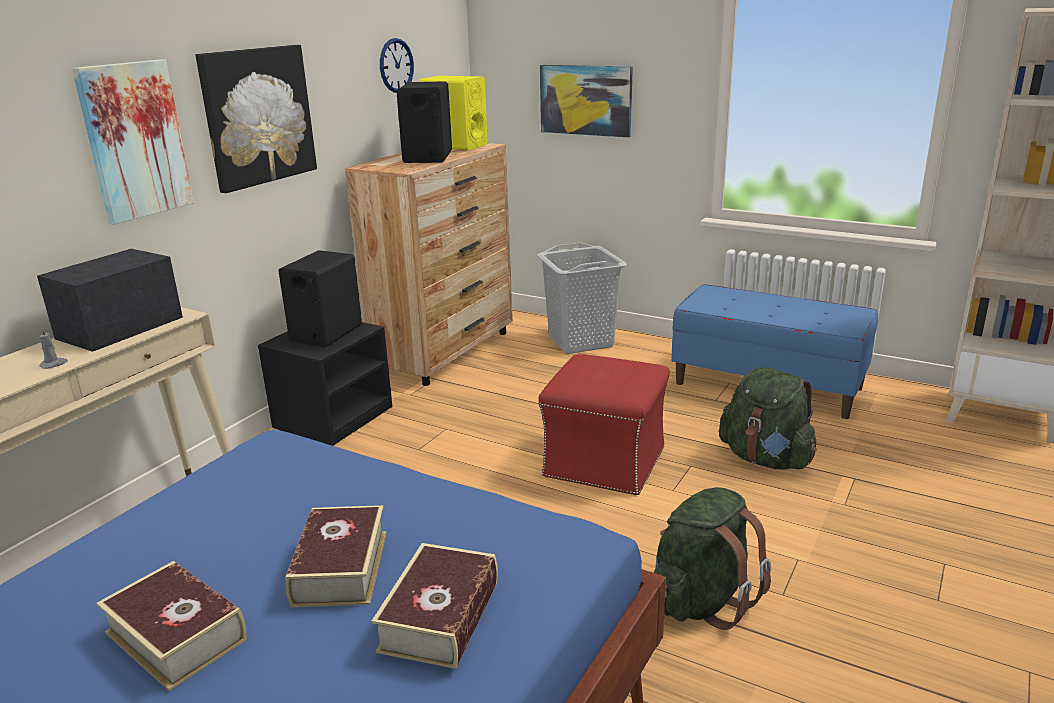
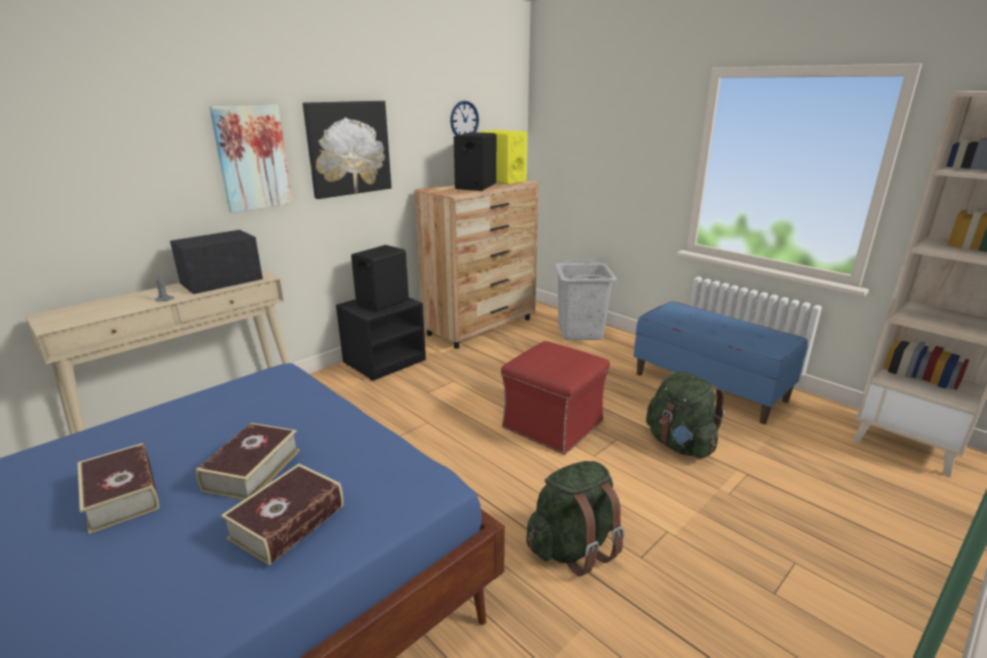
camera: 15 degrees right, 0 degrees up
picture [540,65,633,138] -> none

